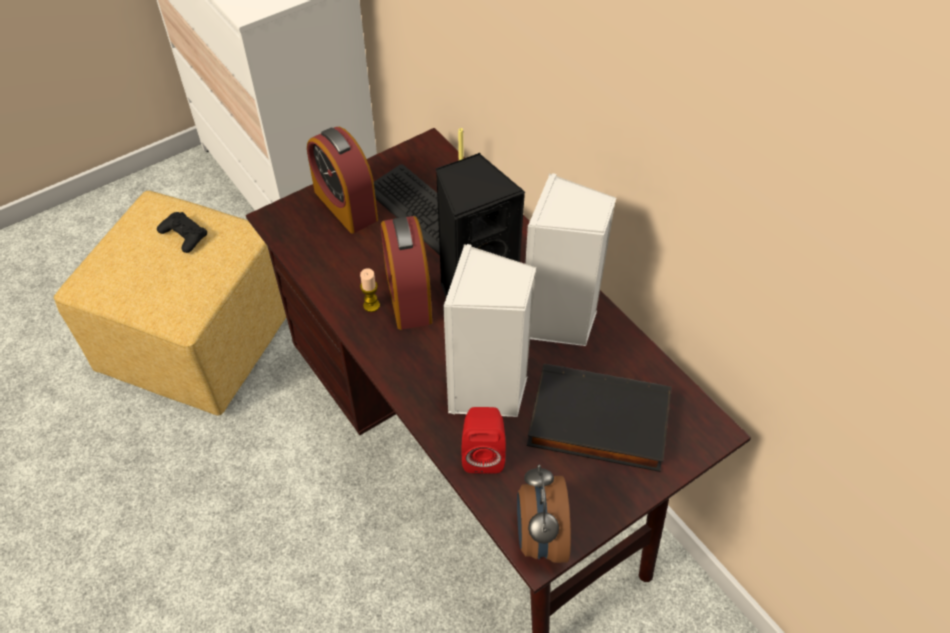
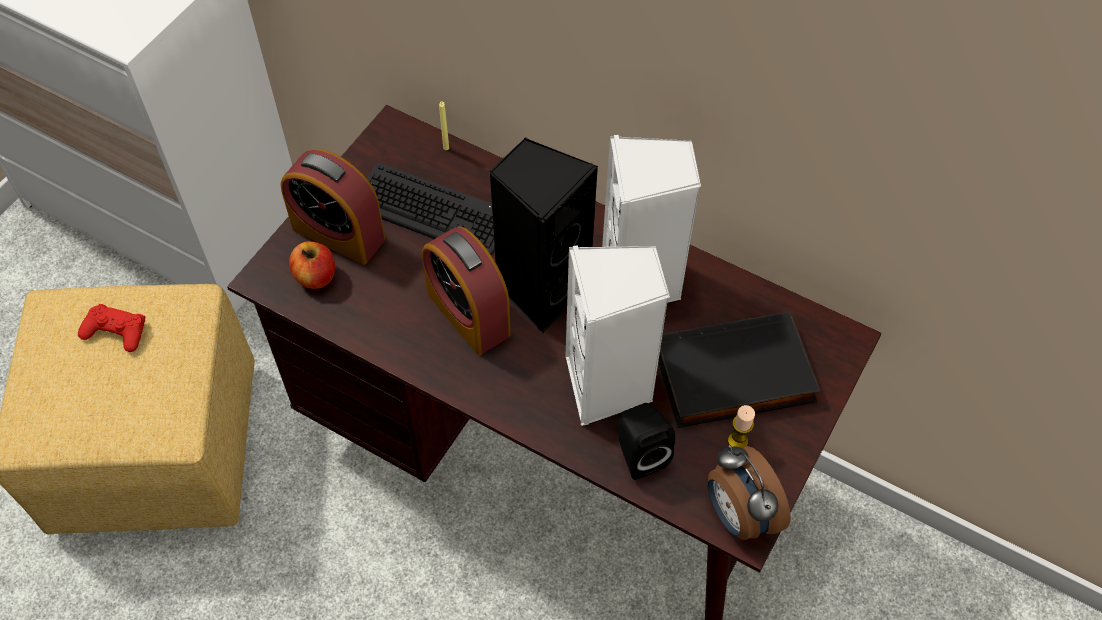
camera: 25 degrees left, 5 degrees up
black game controller [157,212,207,253] -> red game controller [78,304,145,352]
candle [360,268,380,312] -> candle moved to [728,405,755,448]
red speaker [462,407,506,474] -> black speaker [618,403,675,480]
none -> apple [289,241,335,289]

